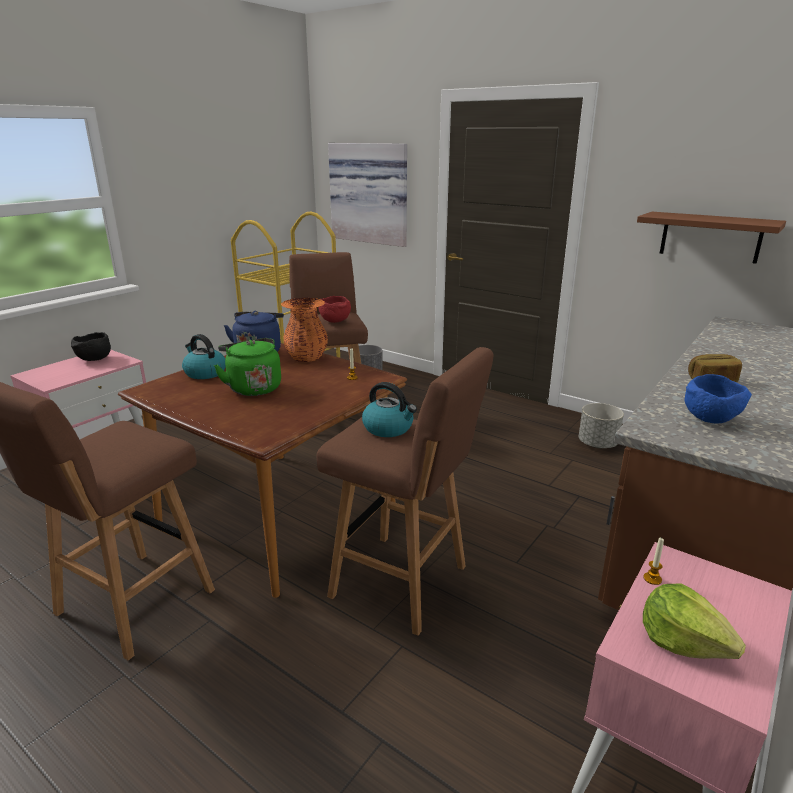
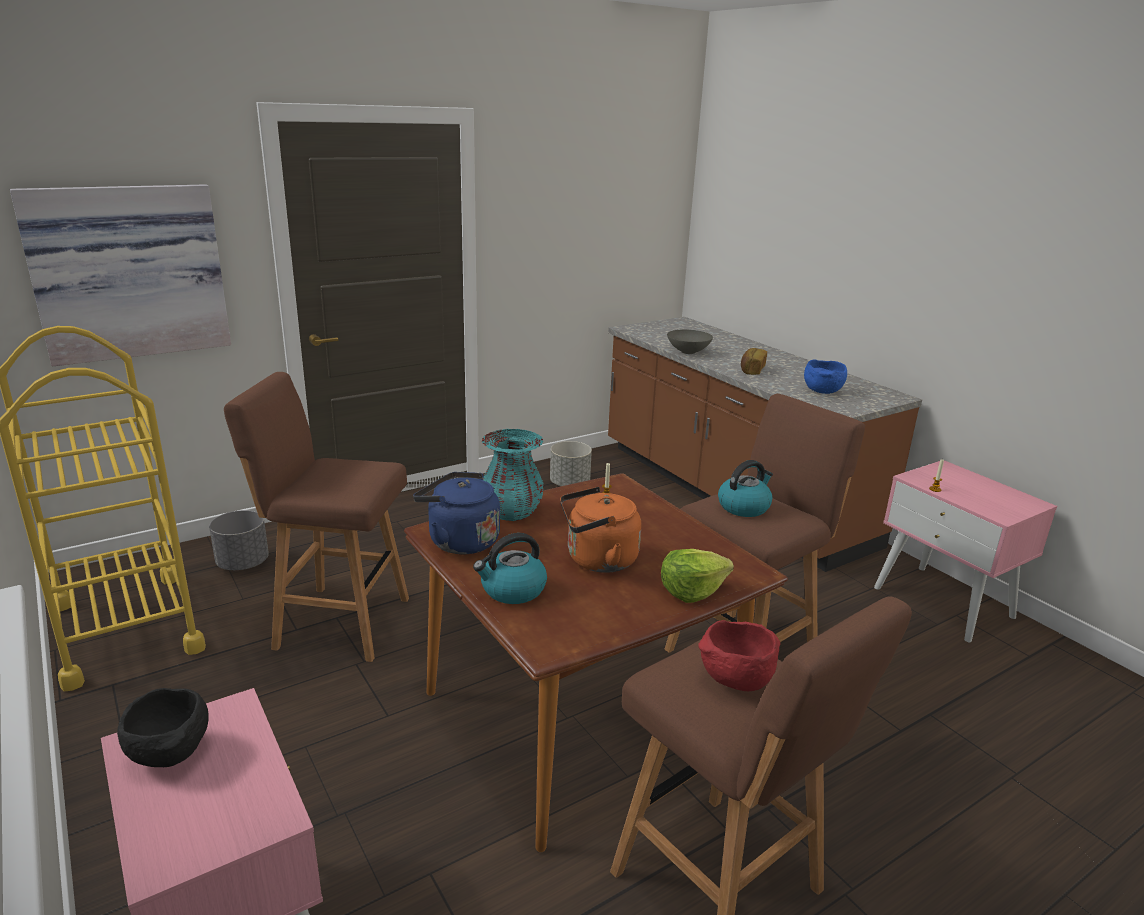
camera: 70 degrees left, 0 degrees up
green kettle [214,338,281,396] -> orange kettle [560,487,641,573]
orange vase [281,298,328,362] -> turquoise vase [482,429,544,521]
red bowl [318,296,351,323] -> red bowl moved to [698,620,781,691]
brown shelf [637,212,786,264] -> none
lettuce [643,584,746,659] -> lettuce moved to [661,549,734,603]
none -> grey bowl [667,329,713,354]

